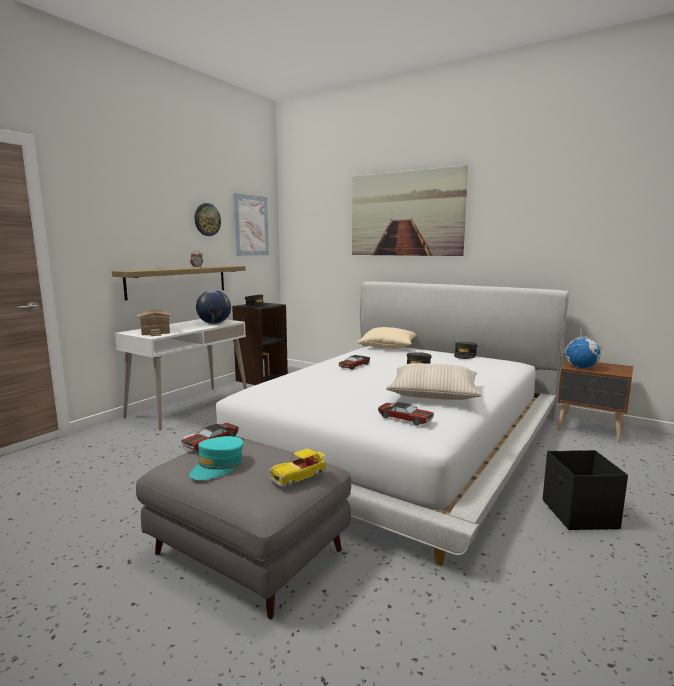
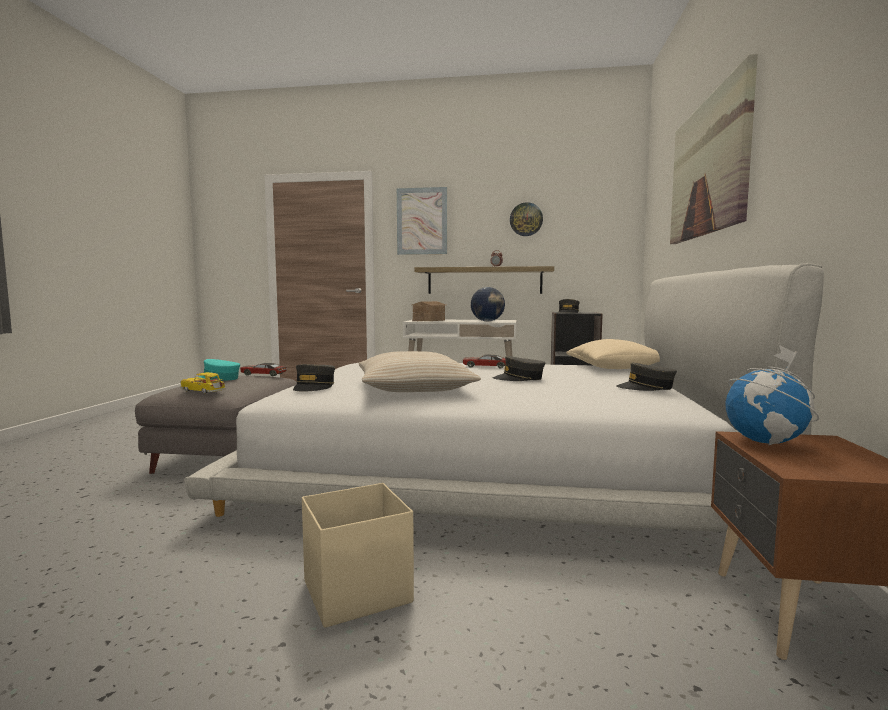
camera: 65 degrees right, 5 degrees down
picture [233,193,269,256] -> picture moved to [397,187,447,255]
toy car [378,402,434,426] -> grey cap [293,364,335,392]
black storage box [543,450,628,530] -> beige storage box [302,483,414,628]

